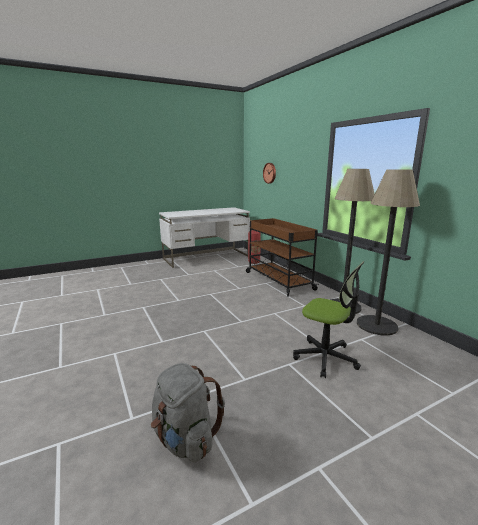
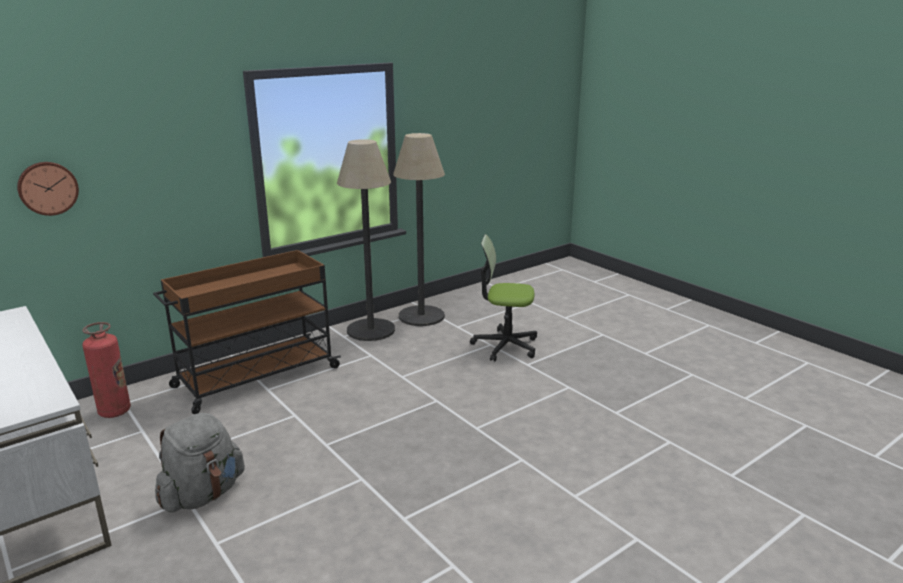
camera: 100 degrees left, 5 degrees up
grey backpack [151,363,225,463] -> grey backpack moved to [155,413,245,513]
office chair [293,261,365,378] -> office chair turned 105 degrees counterclockwise [470,234,537,361]

